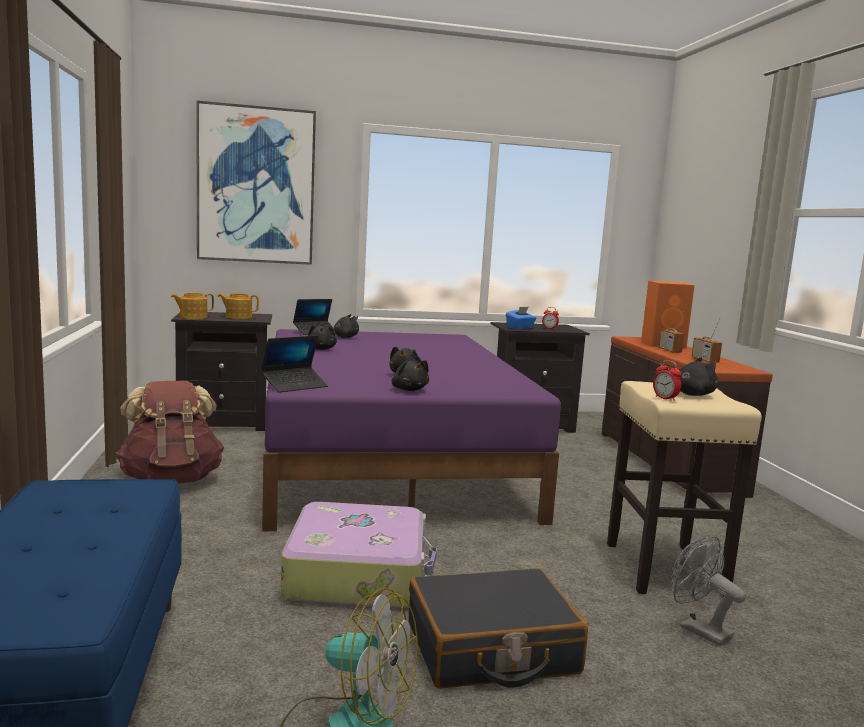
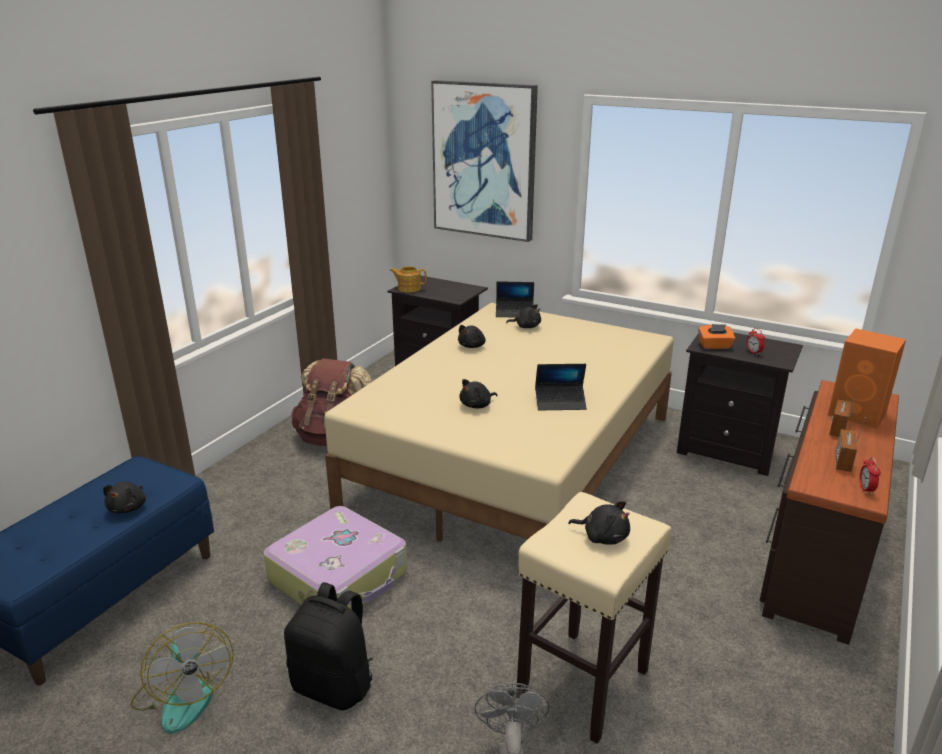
camera: 40 degrees right, 15 degrees up
teapot [218,293,259,319] -> none
laptop [261,335,328,393] -> laptop moved to [535,364,587,410]
purple bed [262,329,561,532] -> beige bed [324,303,674,542]
black plush toy [392,360,429,391] -> black plush toy moved to [103,482,146,514]
black suitcase [409,568,588,689] -> black backpack [284,582,373,710]
blue tissue box [506,307,536,329] -> orange tissue box [698,324,735,349]
alarm clock [653,360,681,401] -> alarm clock moved to [860,457,881,495]

